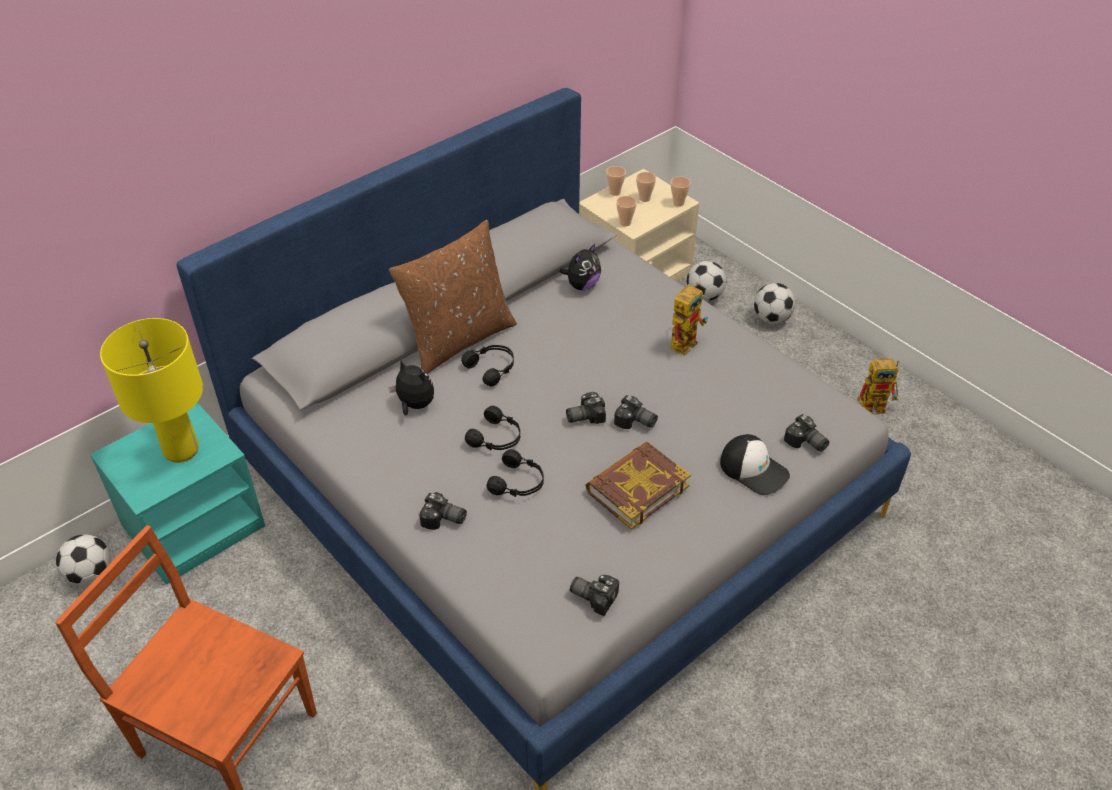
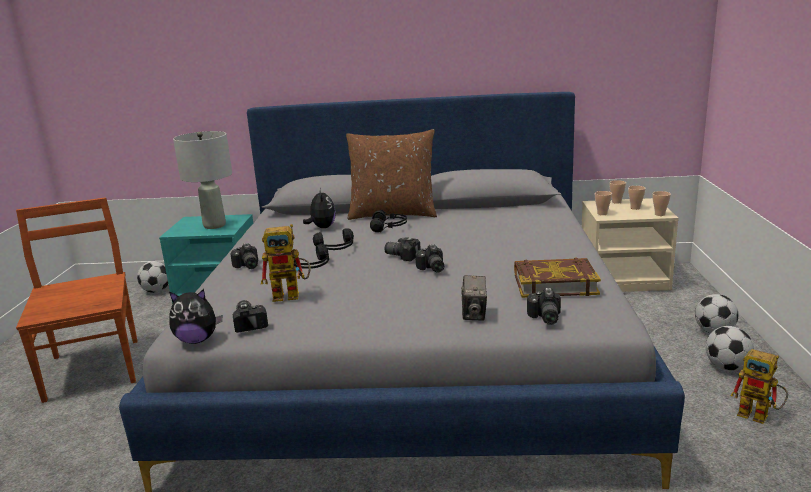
camera: 45 degrees right, 25 degrees down
yellow table lamp [100,318,203,463] -> grey table lamp [173,131,232,229]
plush toy [559,244,601,290] -> plush toy moved to [169,289,222,344]
book [585,442,691,530] -> book moved to [514,258,601,298]
toy robot [670,282,708,356] -> toy robot moved to [261,224,311,302]
football [687,261,726,301] -> football moved to [706,326,754,371]
cap [720,434,790,495] -> camera [461,275,487,321]

